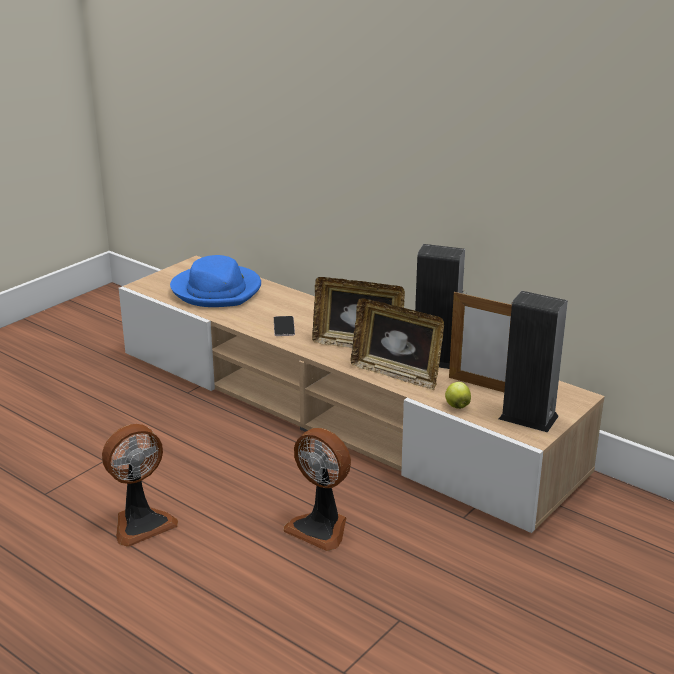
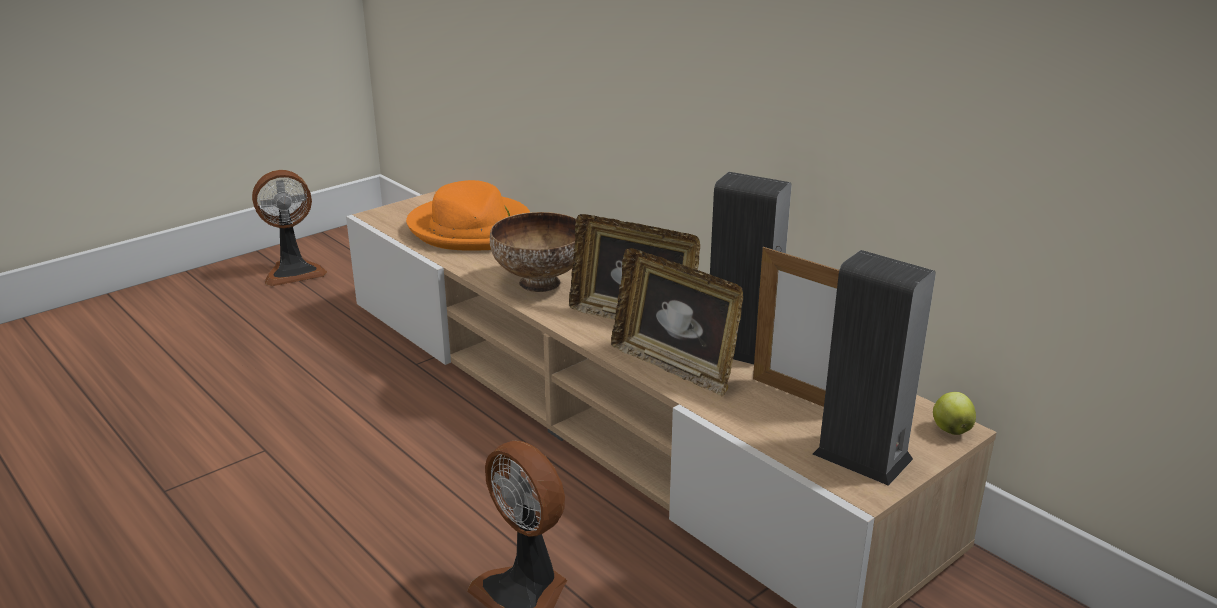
camera: 10 degrees right, 0 degrees up
fan [102,424,178,547] -> fan moved to [252,170,327,286]
blue hat [170,255,261,307] -> orange hat [406,180,530,251]
phone [274,316,295,336] -> bowl [490,212,576,292]
apple [445,382,471,409] -> apple moved to [933,392,976,435]

